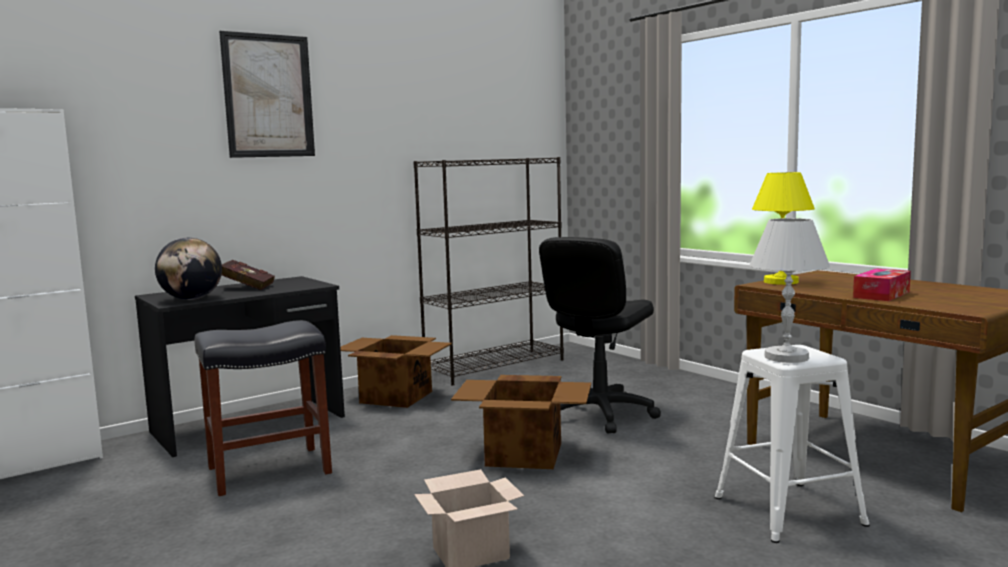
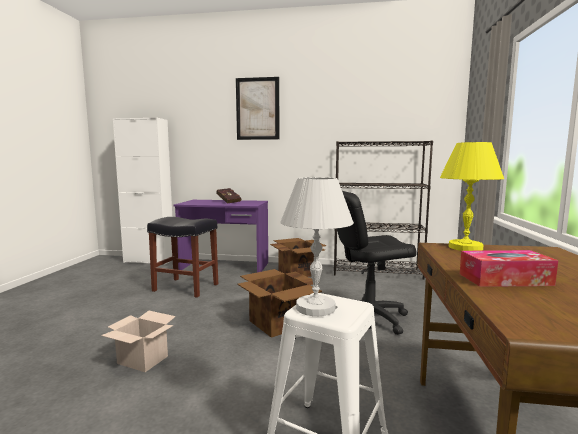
camera: 45 degrees right, 0 degrees up
black desk [135,276,345,457] -> purple desk [174,200,268,272]
globe [155,238,222,300] -> none

